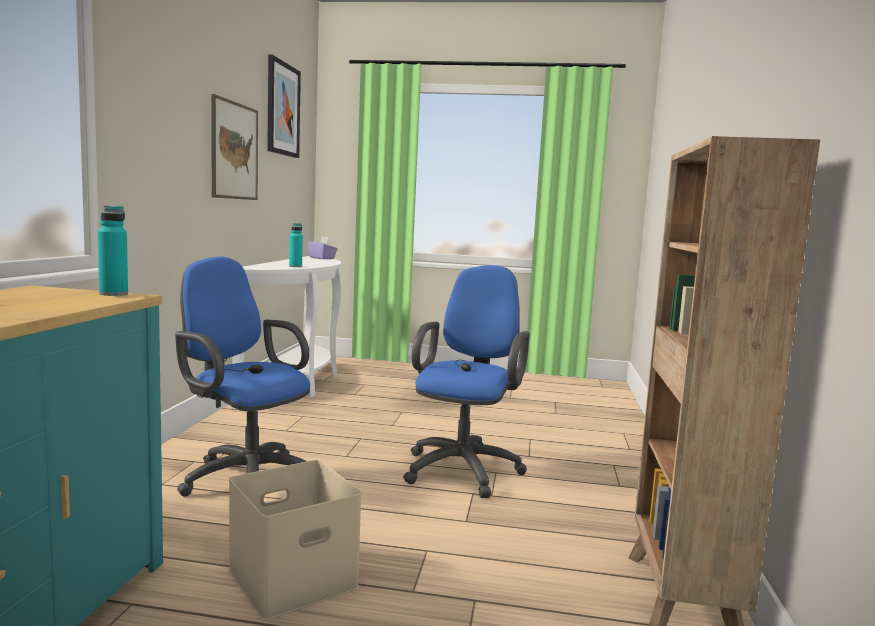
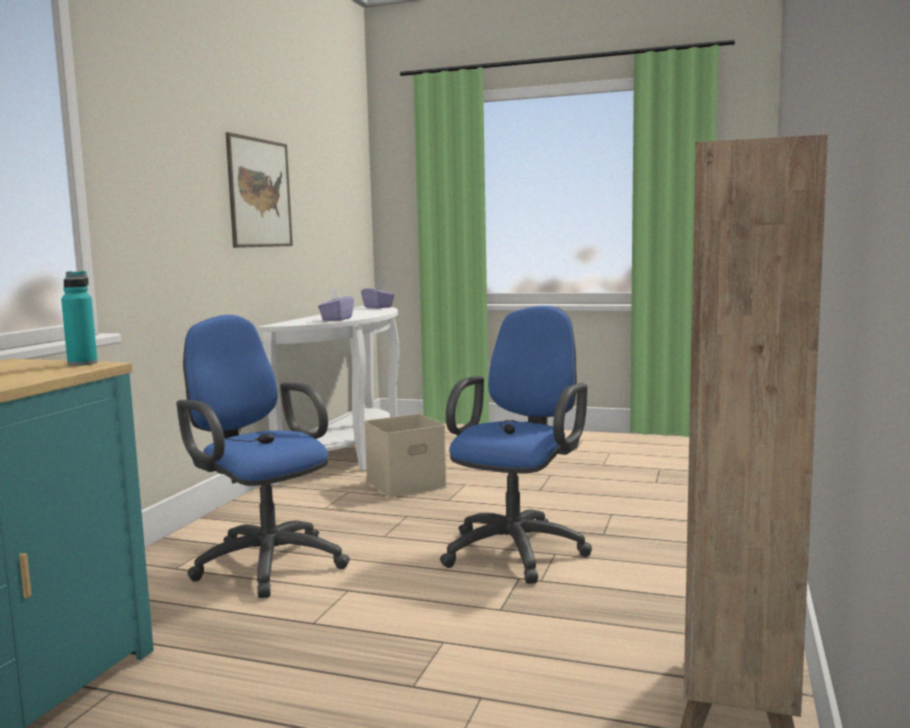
camera: 10 degrees right, 0 degrees up
beige storage box [228,460,362,620] -> beige storage box moved to [364,414,447,498]
picture [267,55,301,158] -> none
turquoise bottle [289,223,303,267] -> purple tissue box [318,289,354,321]

